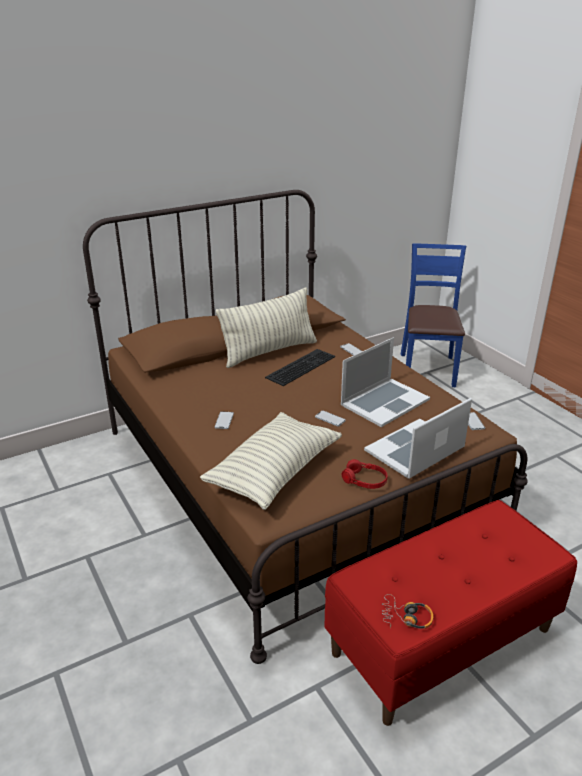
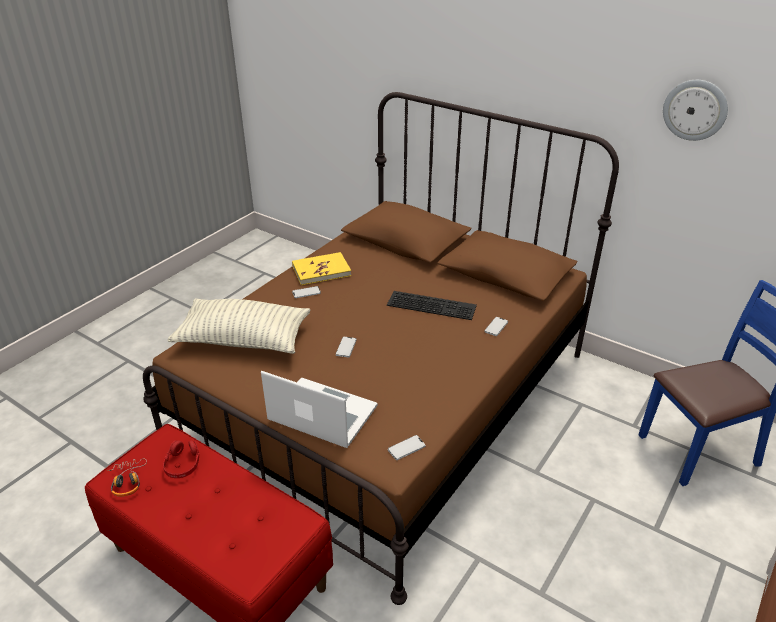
camera: 65 degrees right, 5 degrees up
pillow [216,288,317,368] -> none
laptop [341,337,430,427] -> none
red headphones [342,459,387,489] -> red headphones moved to [163,440,200,478]
none -> yellow book [292,252,351,285]
none -> wall clock [663,80,728,141]

